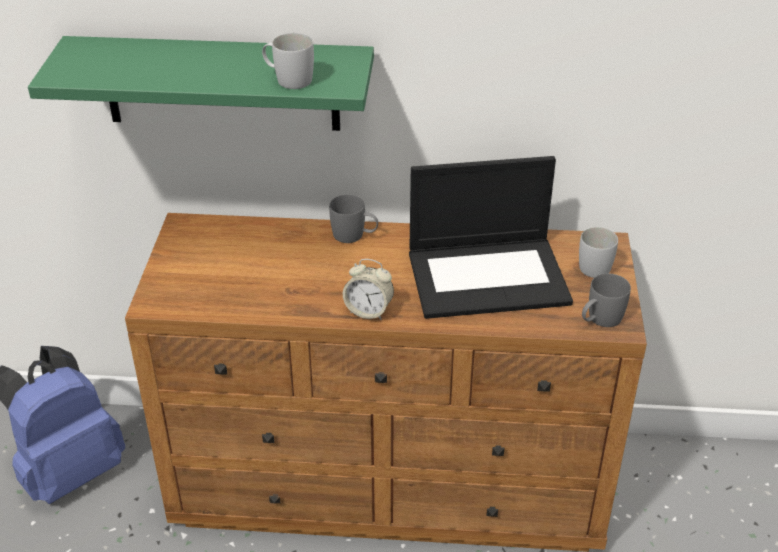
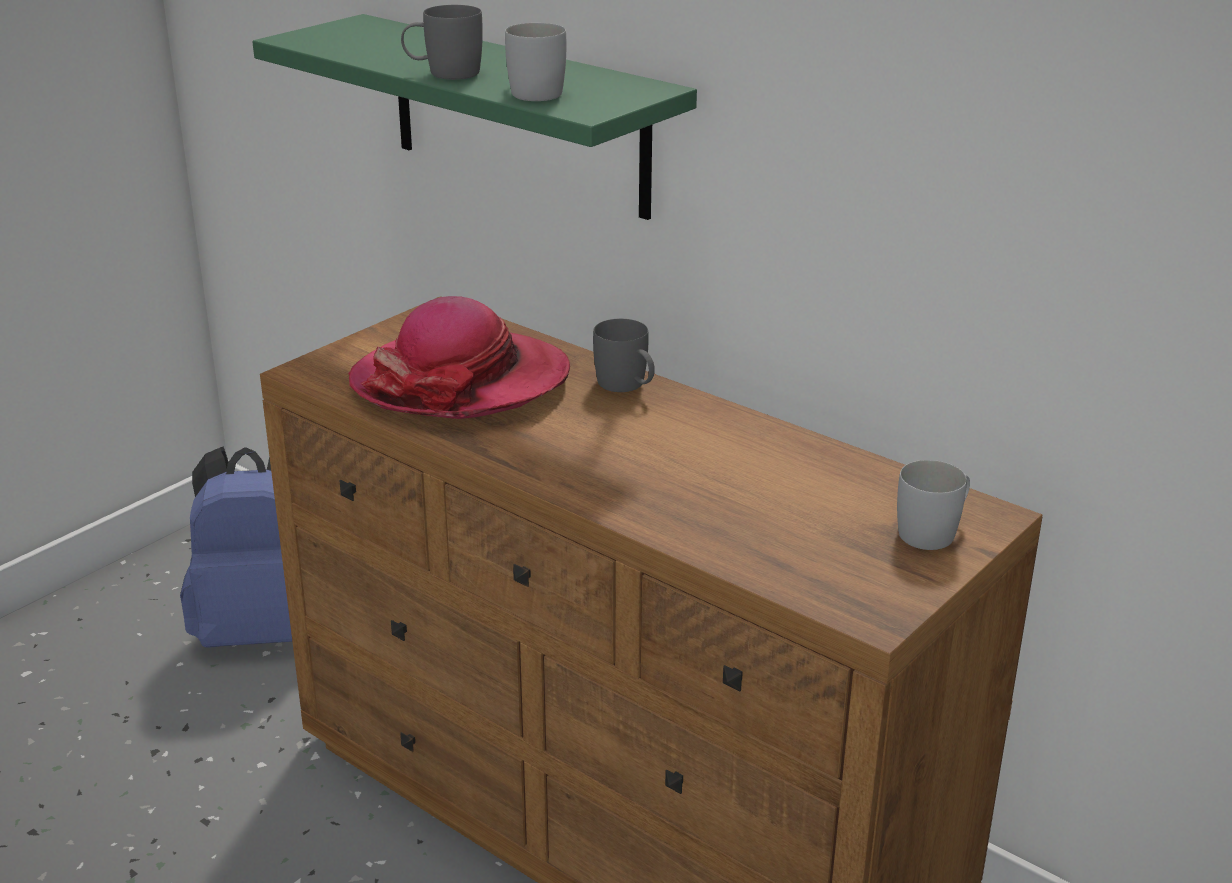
camera: 35 degrees right, 10 degrees down
alarm clock [343,259,394,320] -> none
laptop [409,156,573,319] -> none
grey mug [582,273,631,327] -> grey mug moved to [401,5,483,80]
none -> hat [348,296,570,419]

